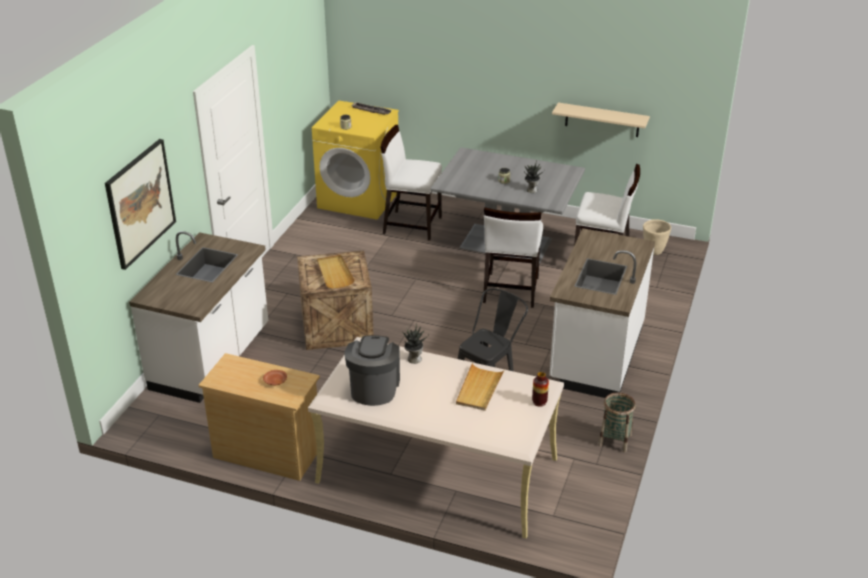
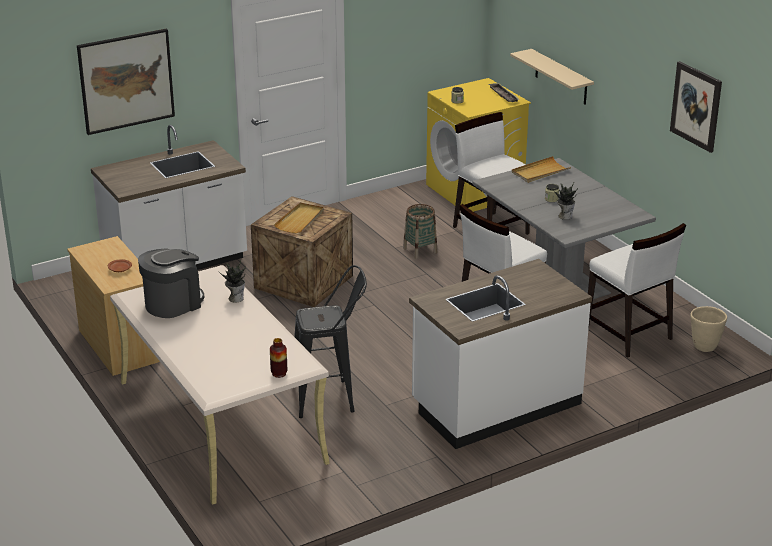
camera: 40 degrees right, 5 degrees down
beige tray [456,363,505,411] -> beige tray moved to [512,156,571,183]
beige shelf [552,102,650,137] -> beige shelf moved to [510,49,594,105]
basket [598,392,636,453] -> basket moved to [403,204,437,259]
none -> picture [670,61,722,153]

